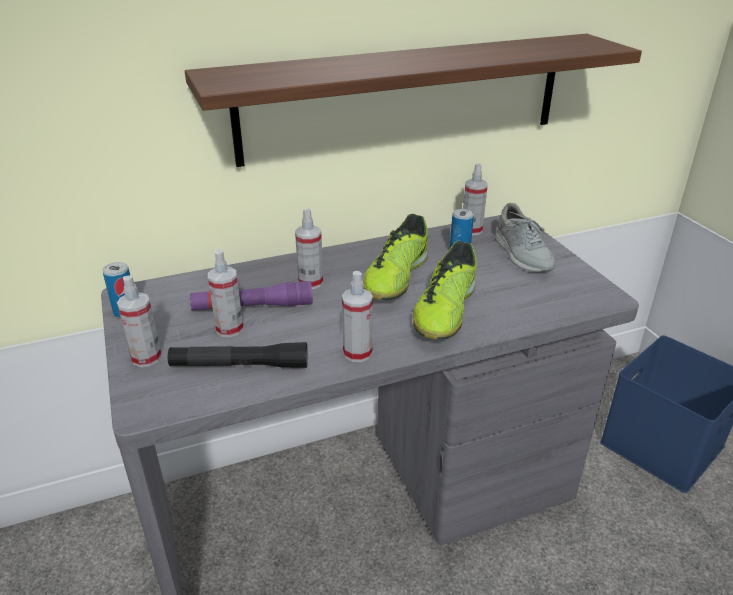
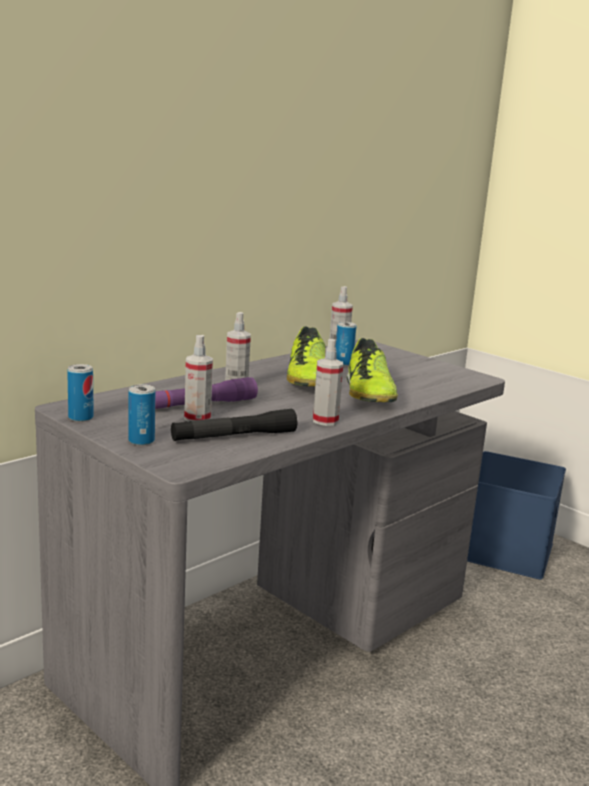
camera: 25 degrees left, 15 degrees down
spray bottle [117,275,162,367] -> can [128,384,155,446]
shelf [185,34,642,167] -> none
grey shoe [495,203,556,272] -> none

